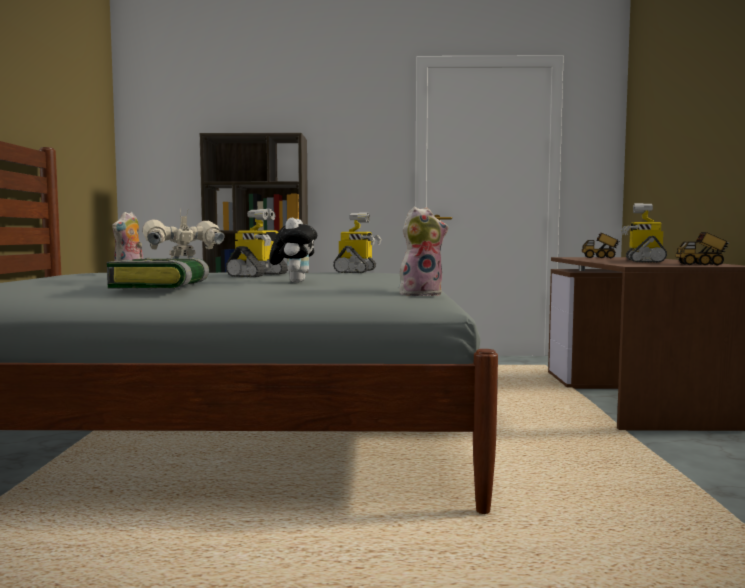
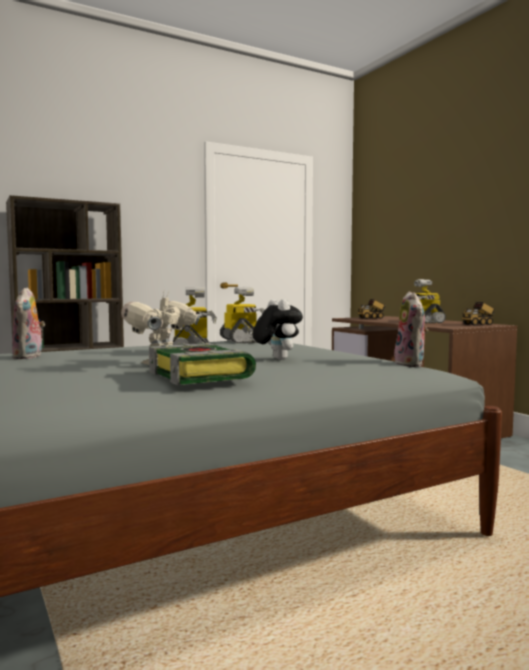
camera: 30 degrees left, 0 degrees up
plush toy [399,206,449,296] -> plush toy turned 135 degrees clockwise [394,292,428,367]

